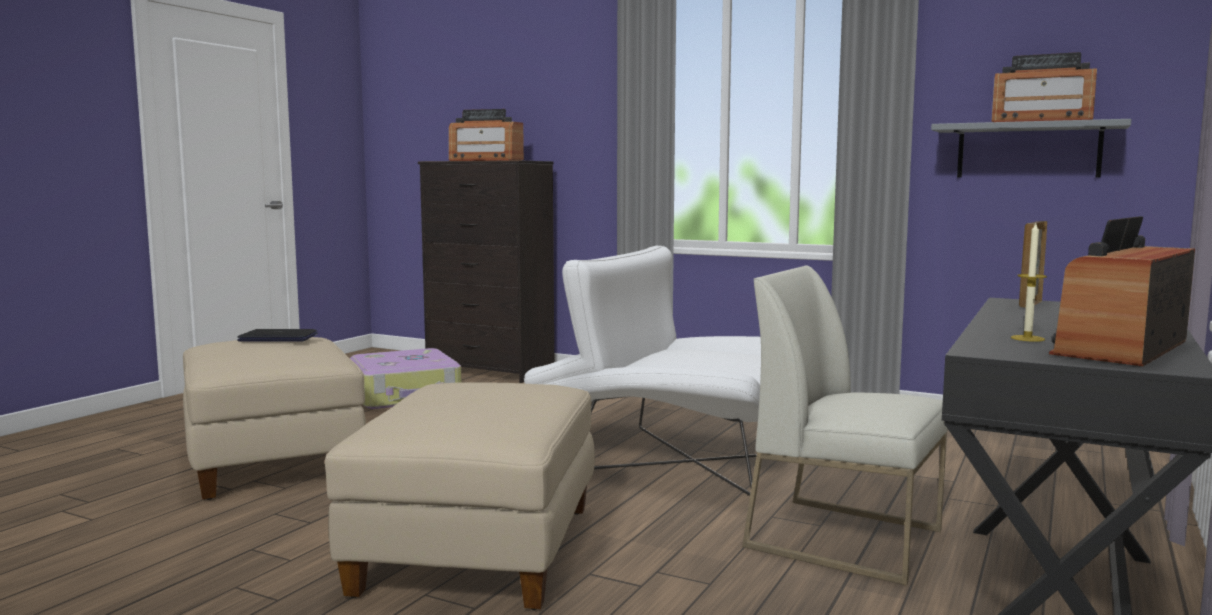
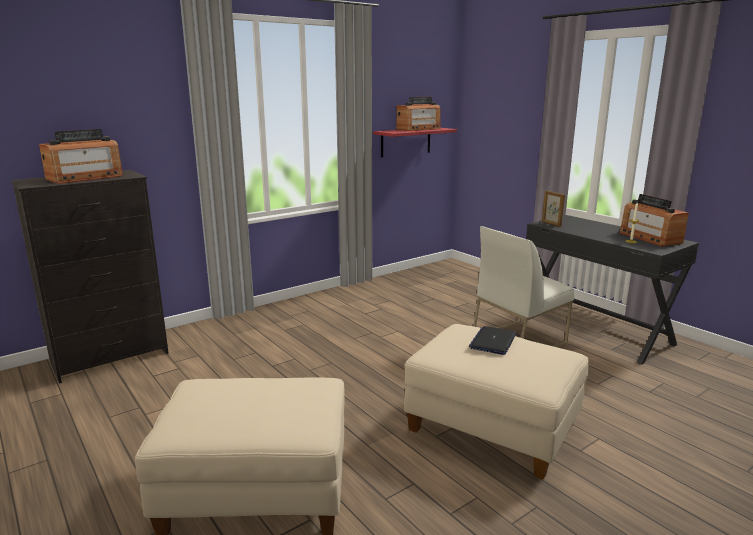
camera: 65 degrees left, 10 degrees up
laptop [237,329,318,341] -> laptop moved to [469,326,516,355]
suitcase [349,348,461,409] -> none
white armchair [524,246,761,496] -> none
grey shelf [931,119,1132,178] -> red shelf [373,128,457,157]

